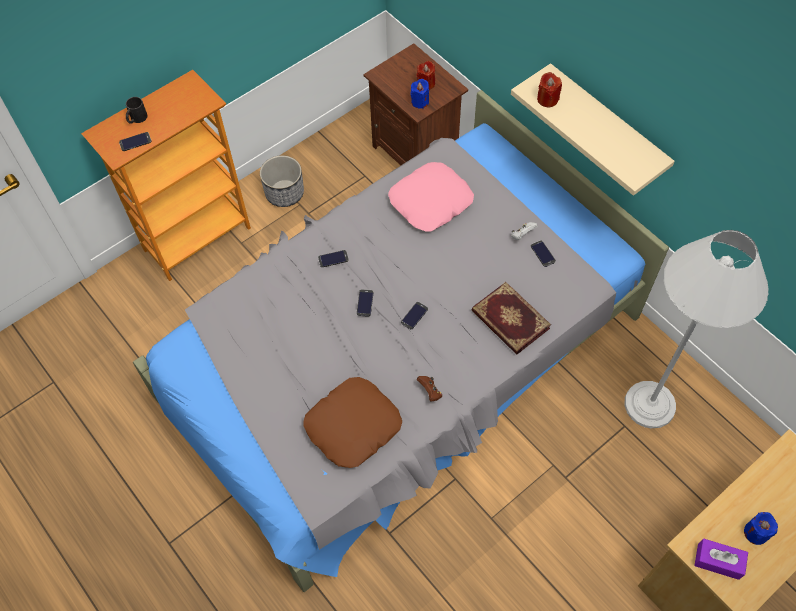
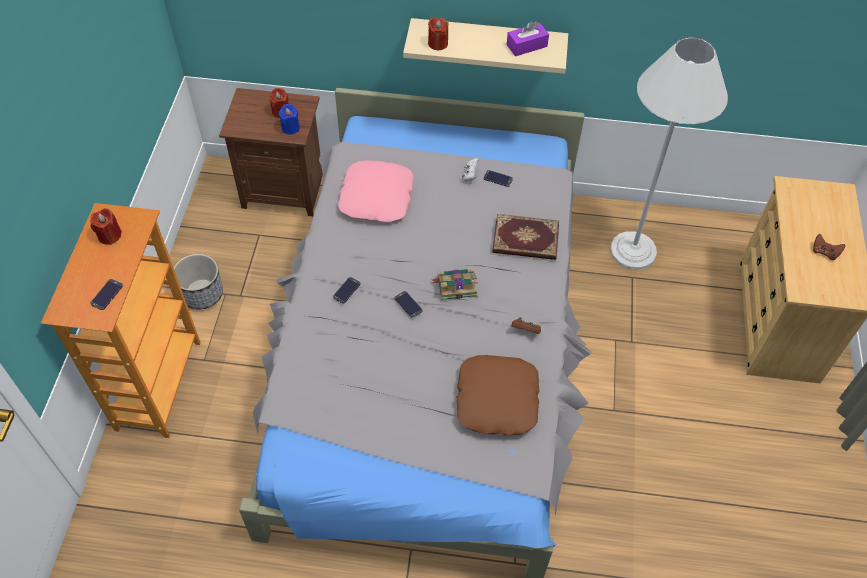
camera: 45 degrees left, 5 degrees down
black mug [126,97,147,124] -> none
phone [401,302,428,329] -> book [432,268,478,300]
purple tissue box [694,538,748,580] -> purple tissue box moved to [506,21,549,56]
blue candle [744,512,778,545] -> brown game controller [813,234,845,260]
none -> red candle [91,208,122,245]

